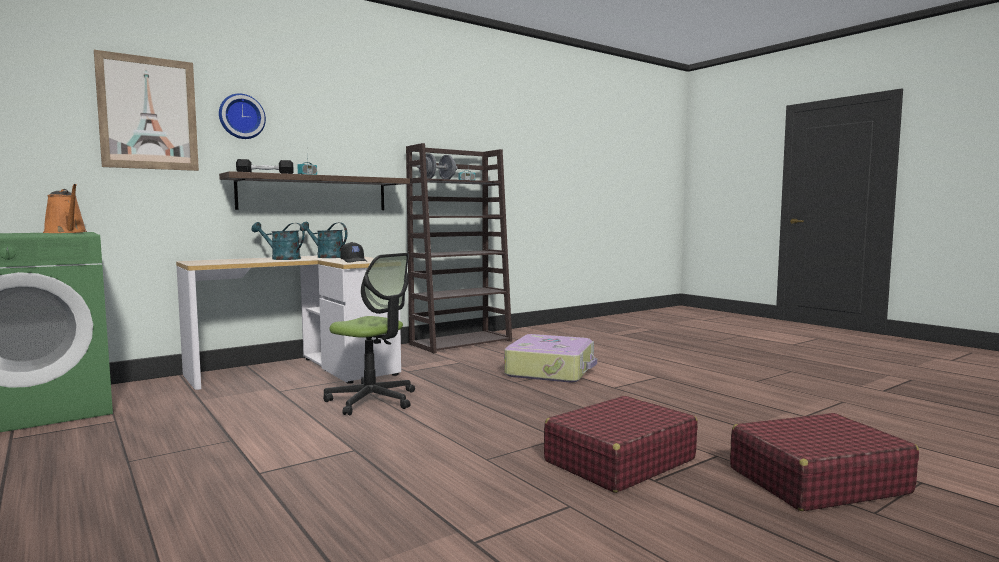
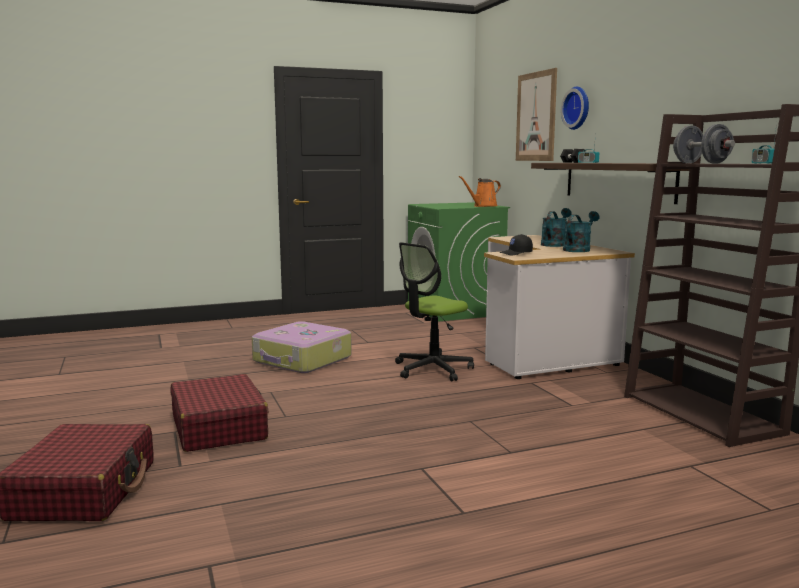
camera: 105 degrees right, 5 degrees up
suitcase [504,334,597,383] -> suitcase moved to [252,321,352,373]

